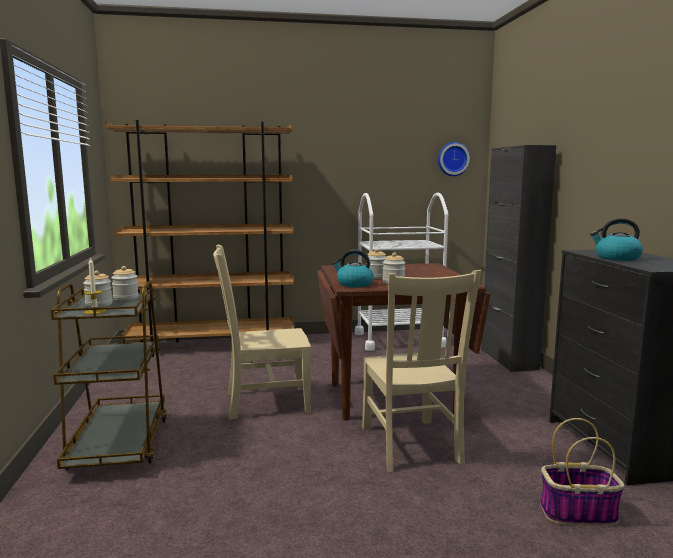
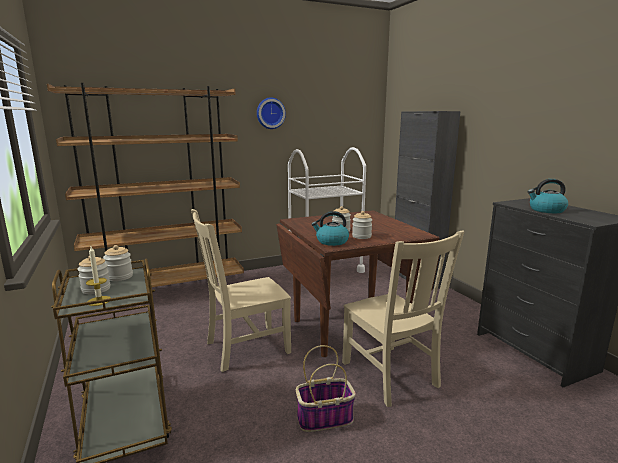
camera: 15 degrees left, 5 degrees up
wall clock [438,142,470,176] -> wall clock moved to [257,97,286,129]
basket [540,418,624,526] -> basket moved to [296,345,356,432]

